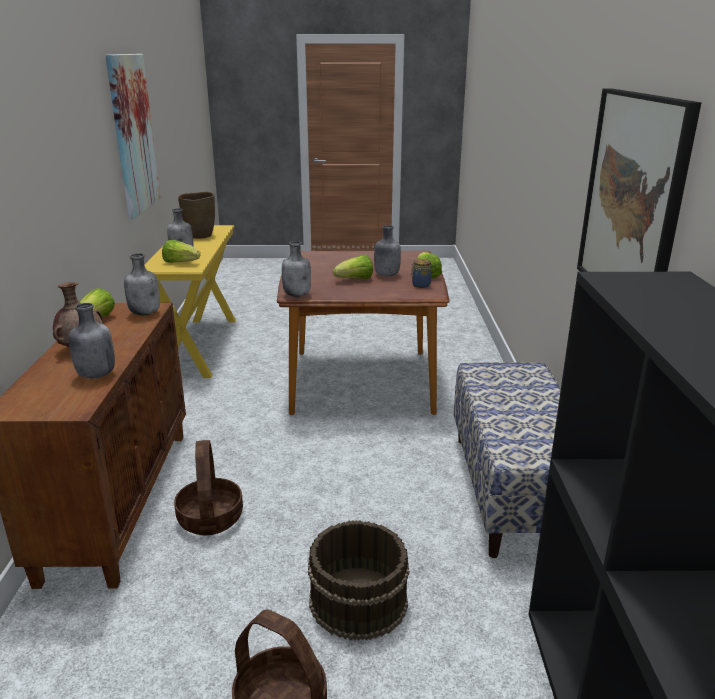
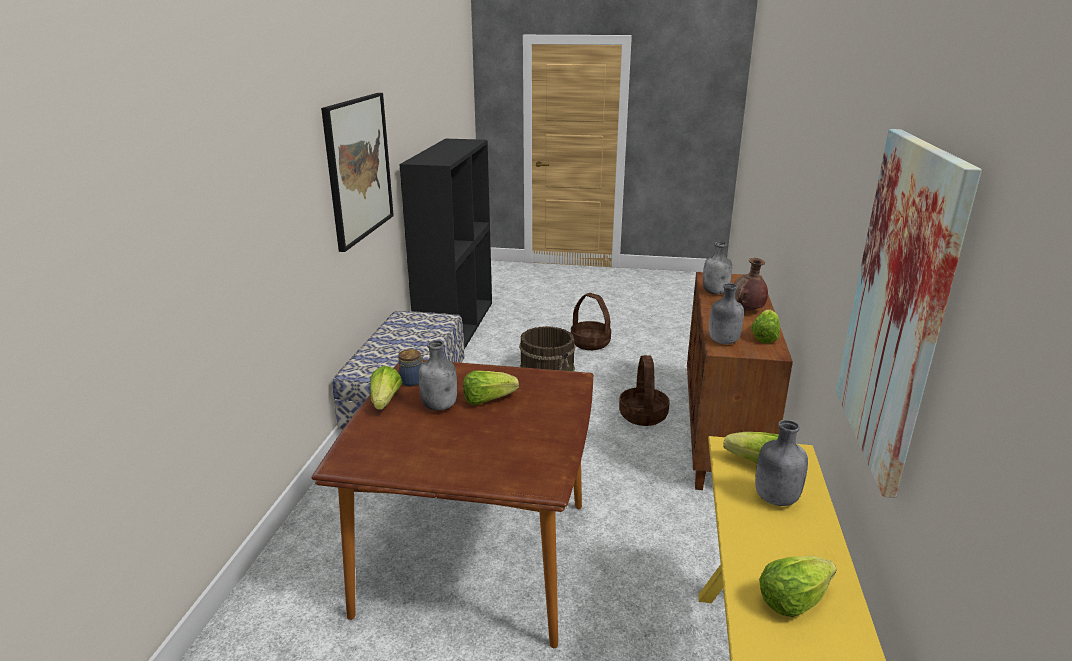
camera: 170 degrees left, 0 degrees up
brown vase [178,192,215,239] -> lettuce [759,556,837,617]
grey bottle [282,241,311,297] -> none

